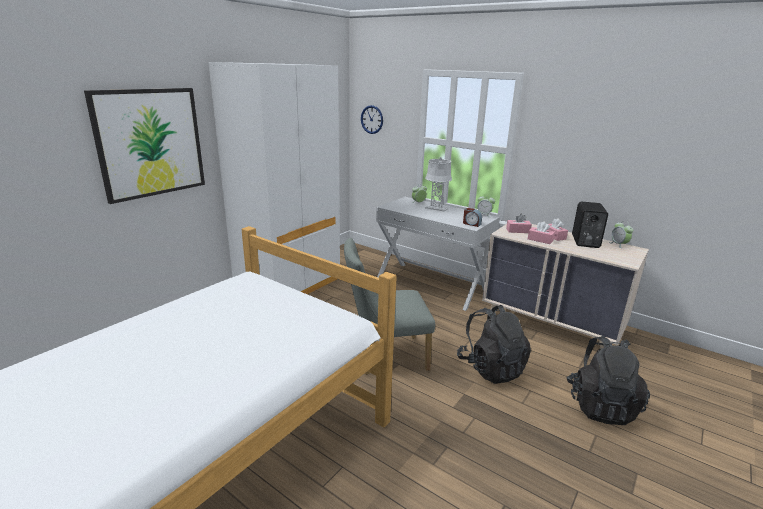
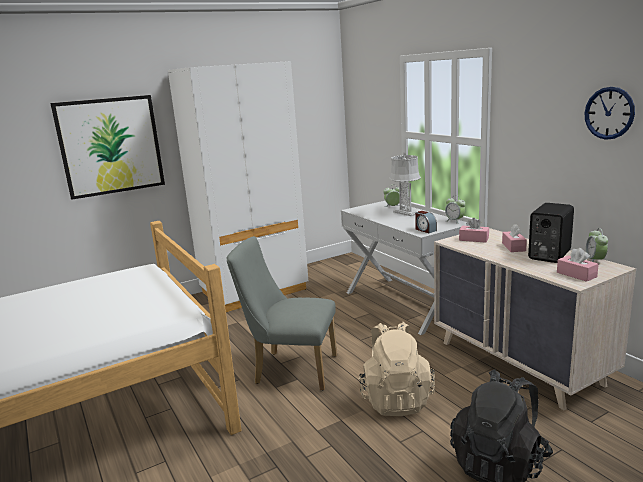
camera: 25 degrees right, 5 degrees down
wall clock [361,105,383,134] -> wall clock moved to [584,87,635,140]
black backpack [457,304,531,384] -> beige backpack [359,322,435,416]
pink tissue box [528,221,555,244] -> pink tissue box moved to [557,248,599,282]

